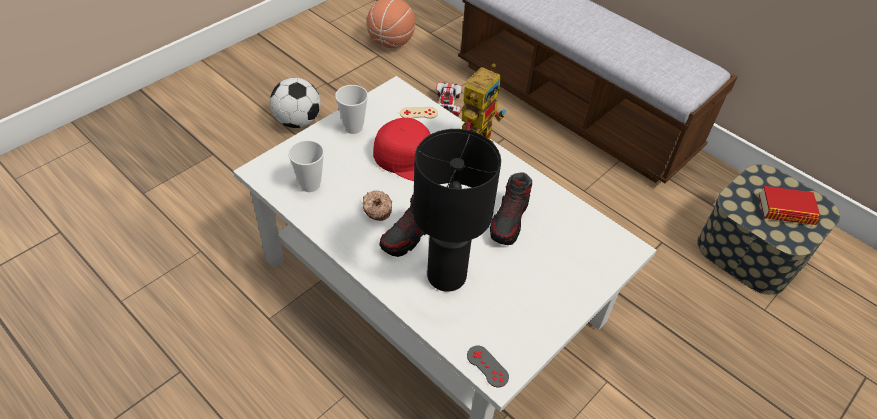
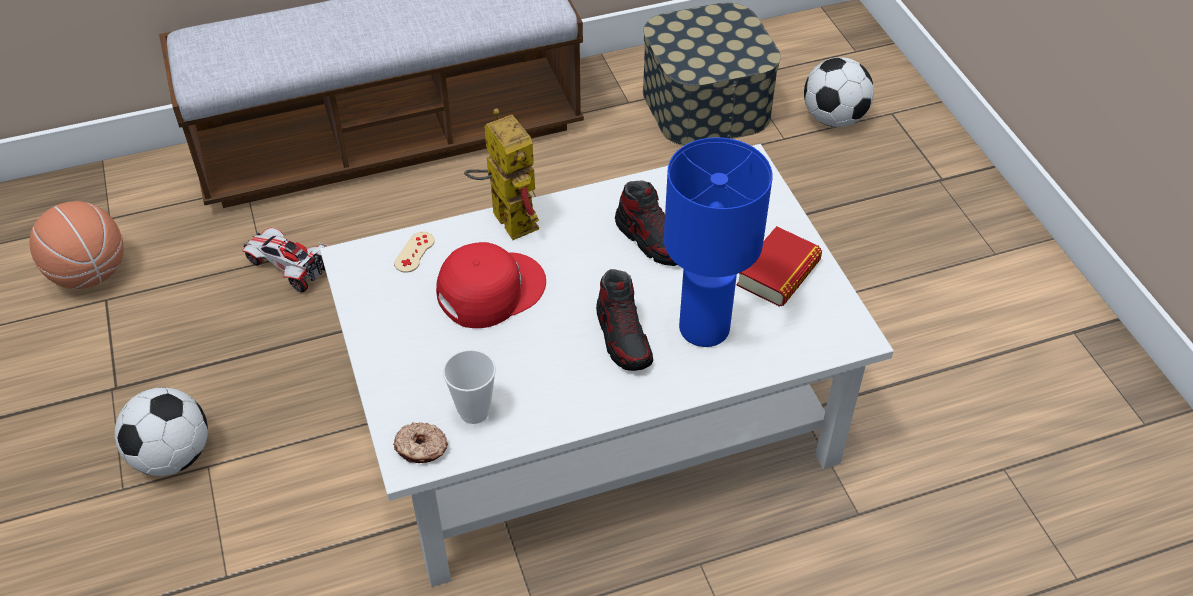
camera: 60 degrees left, 0 degrees up
cup [335,85,368,134] -> none
donut [363,191,392,221] -> donut moved to [393,422,448,463]
black table lamp [413,129,501,292] -> blue table lamp [664,137,773,347]
grey game controller [467,346,509,387] -> none
book [759,186,820,225] -> book moved to [736,226,822,307]
none -> football [804,57,874,127]

